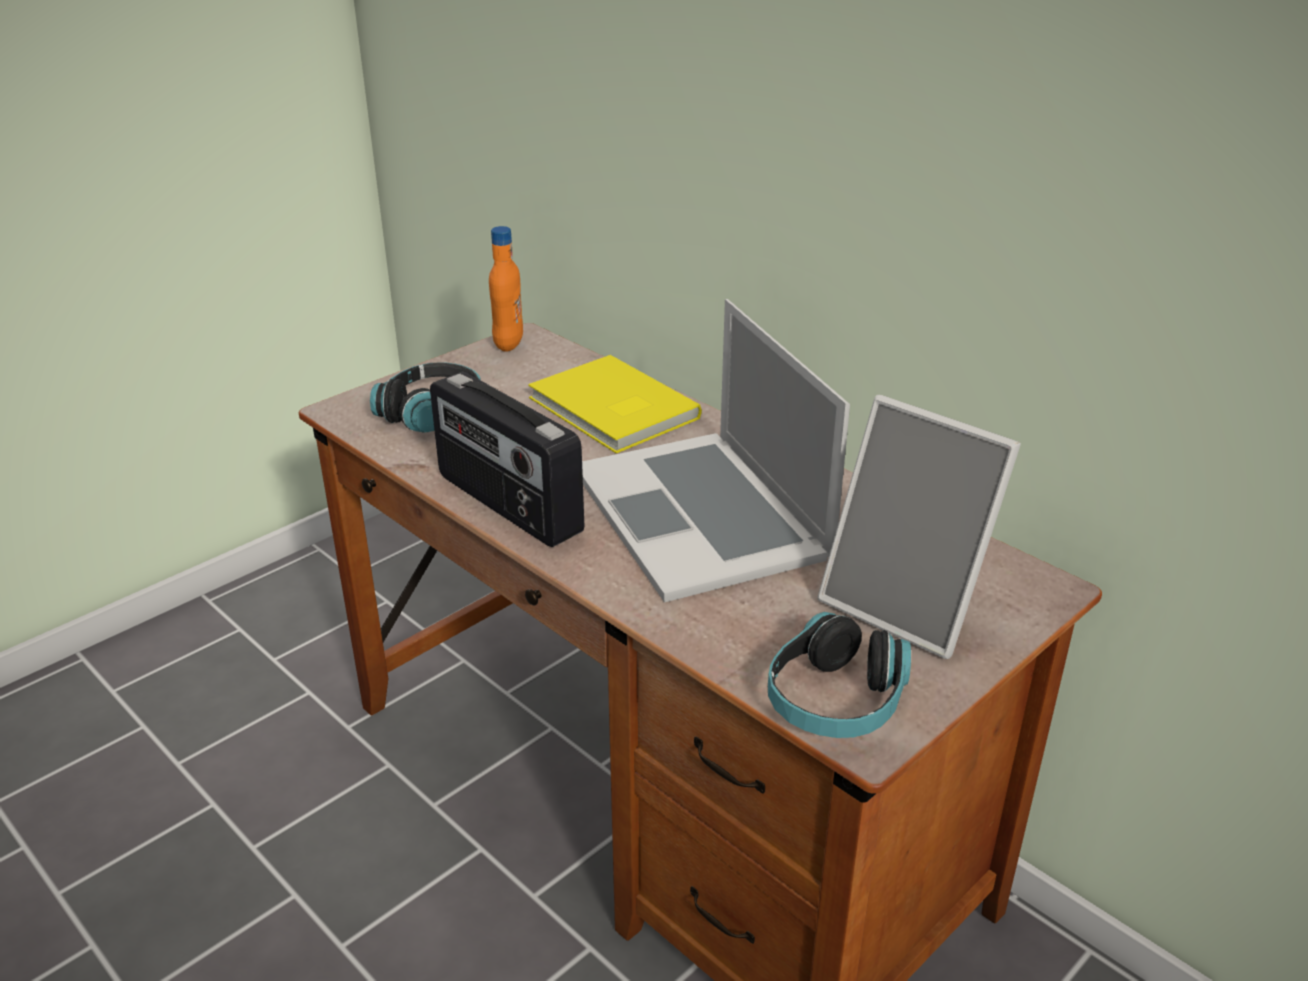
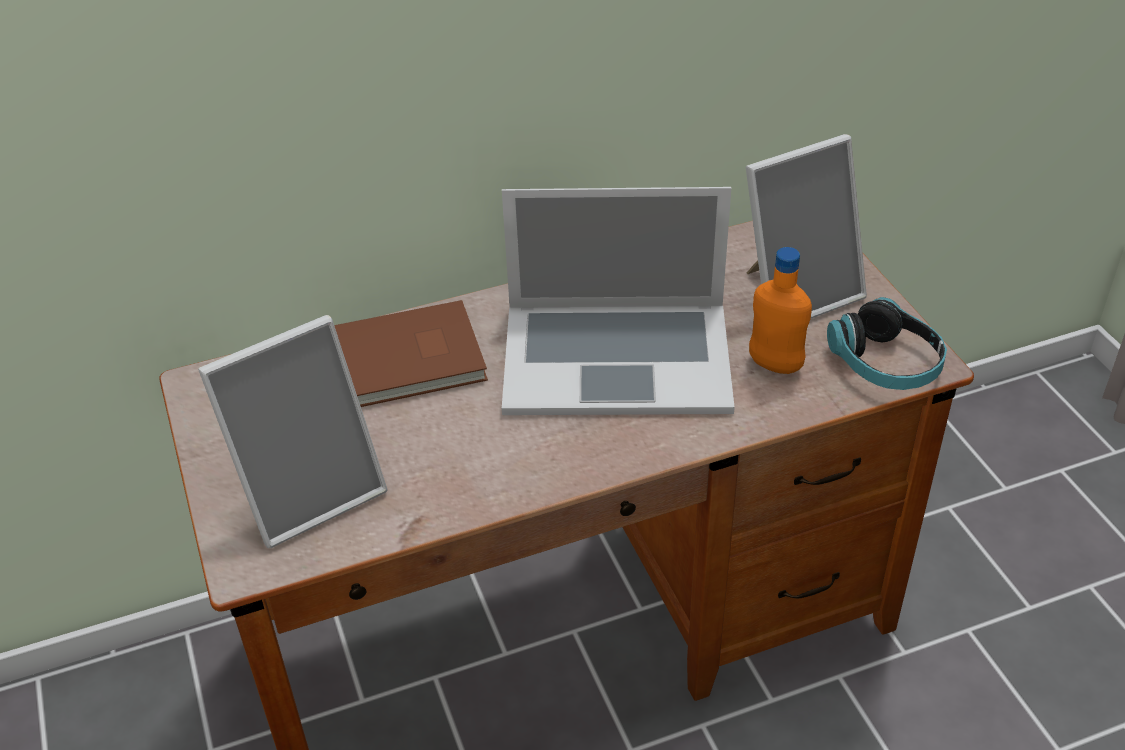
camera: 65 degrees left, 10 degrees up
headphones [370,362,481,432] -> picture frame [198,315,388,548]
radio [430,372,584,547] -> none
orange bottle [489,226,523,352] -> orange bottle moved to [749,247,812,374]
yellow book [528,355,702,453] -> brown book [334,300,488,407]

